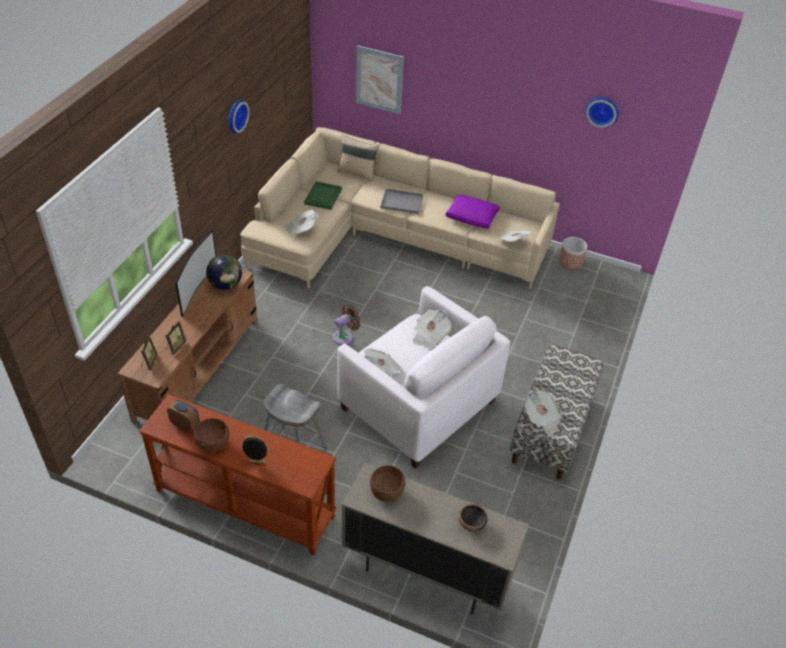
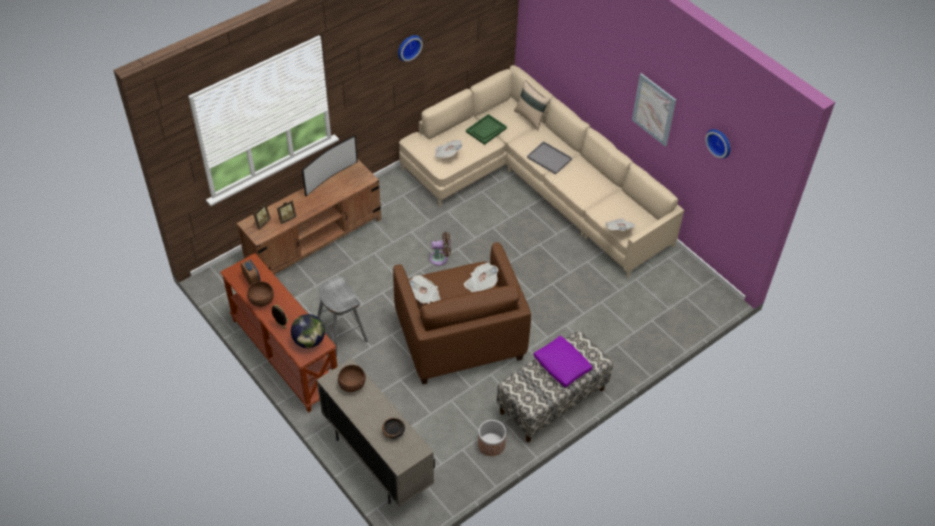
camera: 30 degrees right, 5 degrees up
globe [206,254,242,290] -> globe moved to [291,314,325,348]
white armchair [337,286,510,469] -> brown armchair [393,242,531,385]
picture [356,45,404,114] -> picture moved to [632,73,676,147]
purple pillow [446,194,500,229] -> purple pillow moved to [533,336,593,388]
newspaper [525,390,562,434] -> none
planter [559,237,587,270] -> planter moved to [478,420,506,456]

